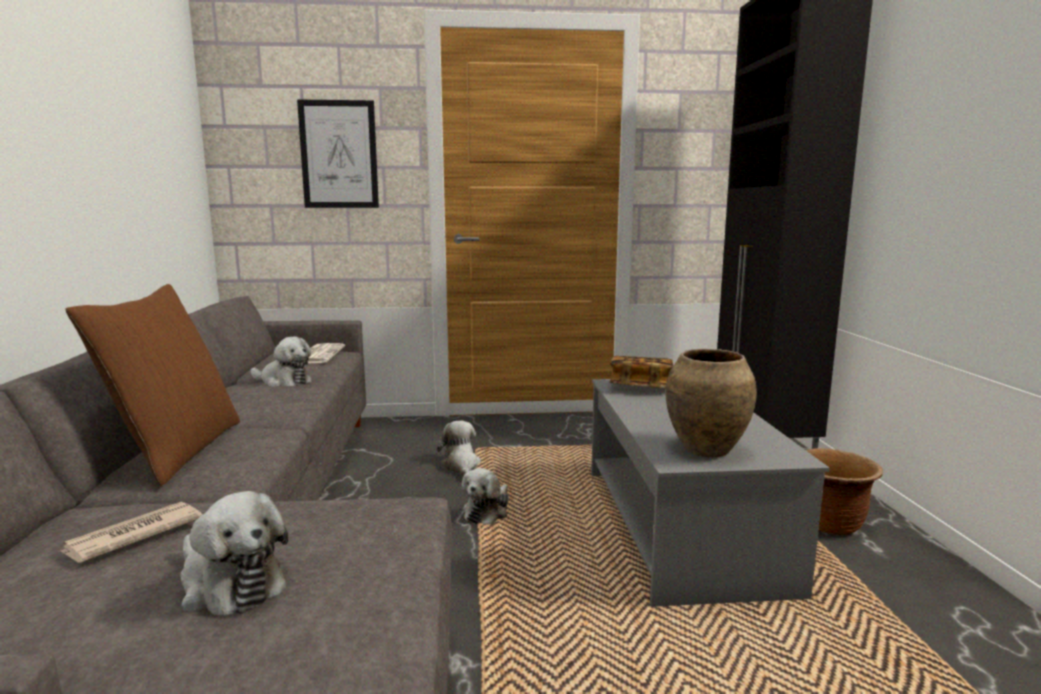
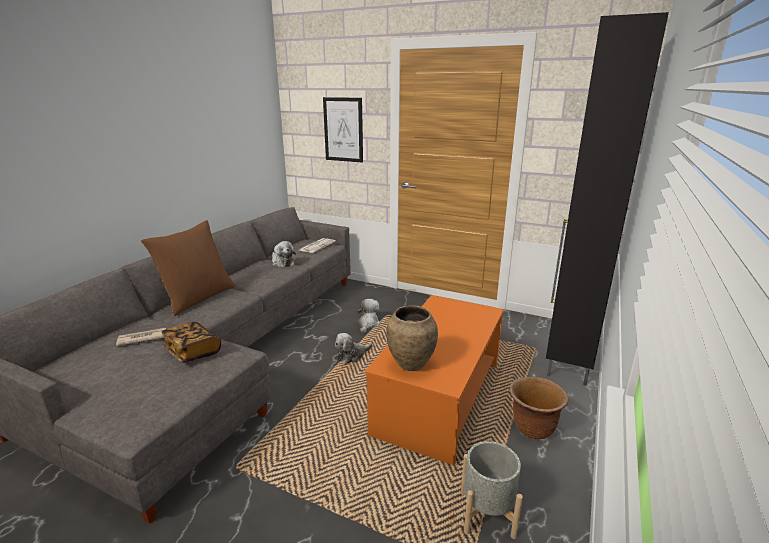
camera: 30 degrees right, 10 degrees up
plush toy [181,491,288,616] -> none
grey coffee table [591,379,829,607] -> orange coffee table [365,295,504,465]
book [609,356,673,389] -> book moved to [162,322,221,363]
none -> grey planter [461,441,523,539]

